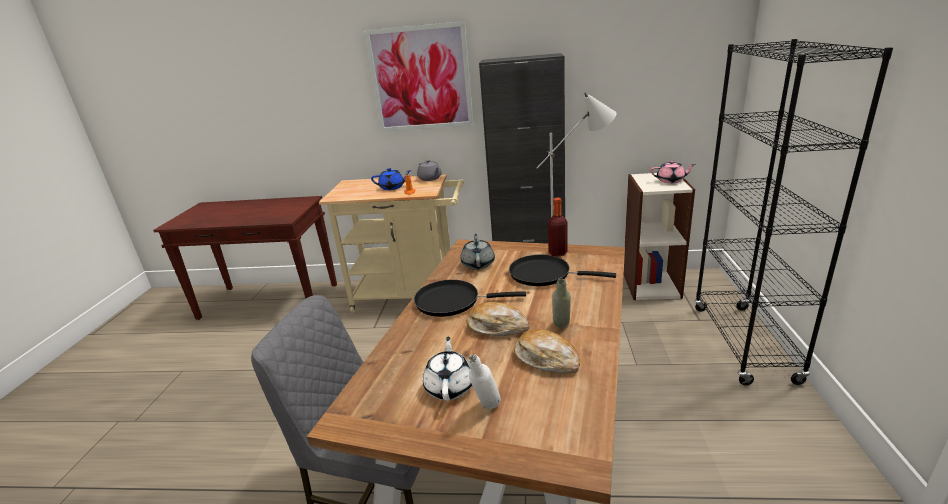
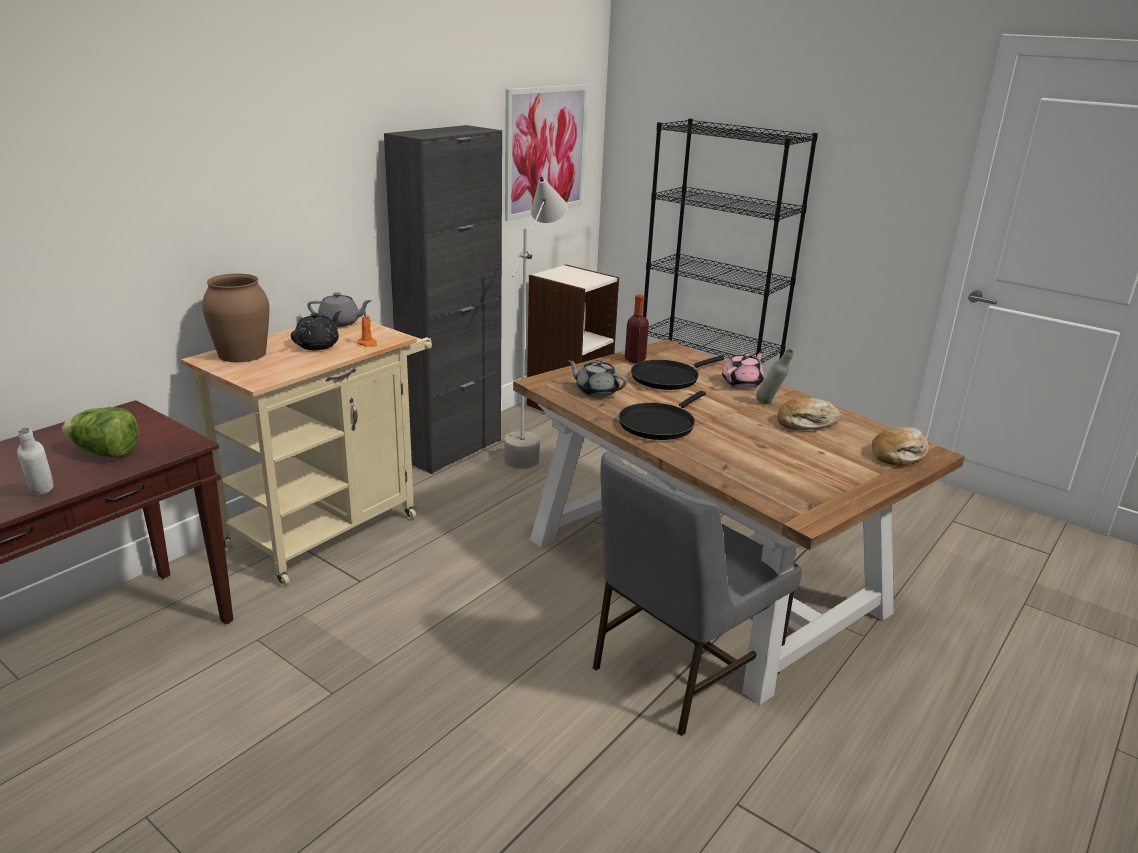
camera: 60 degrees left, 0 degrees up
picture [364,21,473,132] -> picture moved to [505,84,588,221]
blue teapot [371,168,412,190] -> black teapot [291,311,341,350]
white teapot [423,337,472,401] -> none
bread [466,302,529,336] -> bread moved to [872,427,929,465]
white bottle [468,354,501,409] -> white bottle moved to [17,427,54,495]
pink teapot [650,160,695,183] -> pink teapot moved to [722,352,764,389]
none -> lettuce [62,407,139,458]
none -> brown vase [202,274,269,362]

